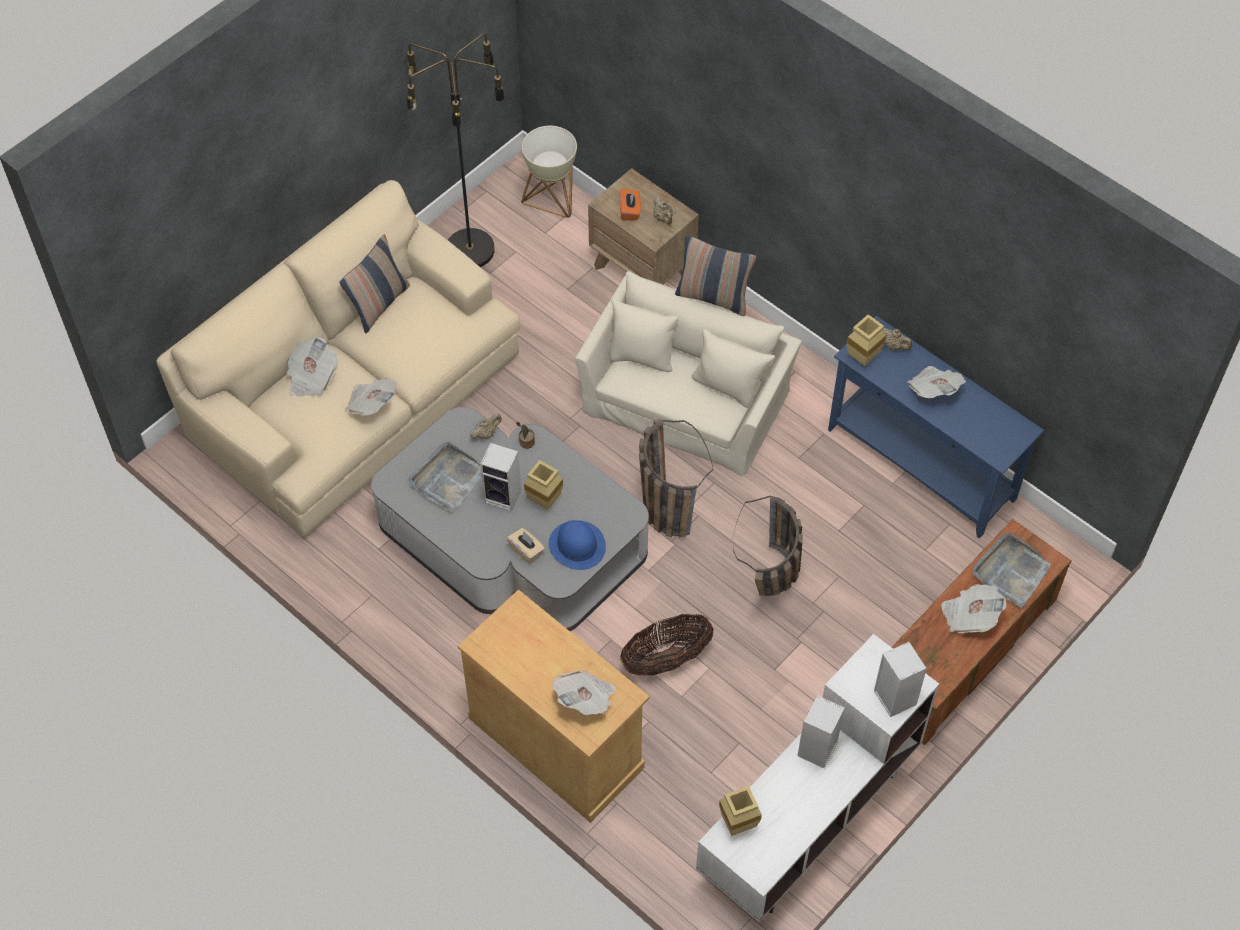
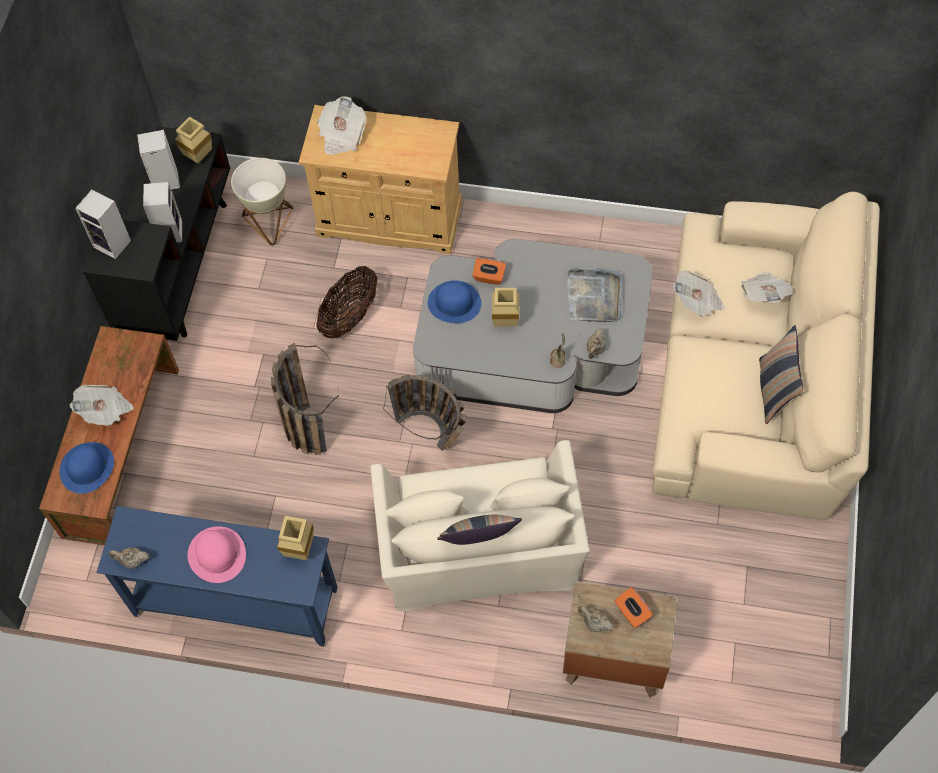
camera: 150 degrees right, 5 degrees up
floor lamp [407,34,505,267] -> none
speaker [480,443,521,511] -> speaker moved to [137,130,180,190]
beige tissue box [507,528,545,564] -> orange tissue box [472,258,506,285]
planter [521,126,577,218] -> planter moved to [231,158,293,245]
white tv stand [696,634,939,922] -> black tv stand [83,126,230,341]
beige teapot [882,328,912,350] -> beige teapot moved to [109,548,149,569]
newspaper [907,366,966,398] -> pink hat [188,526,246,583]
grey tray [973,533,1051,608] -> blue hat [60,442,114,494]

